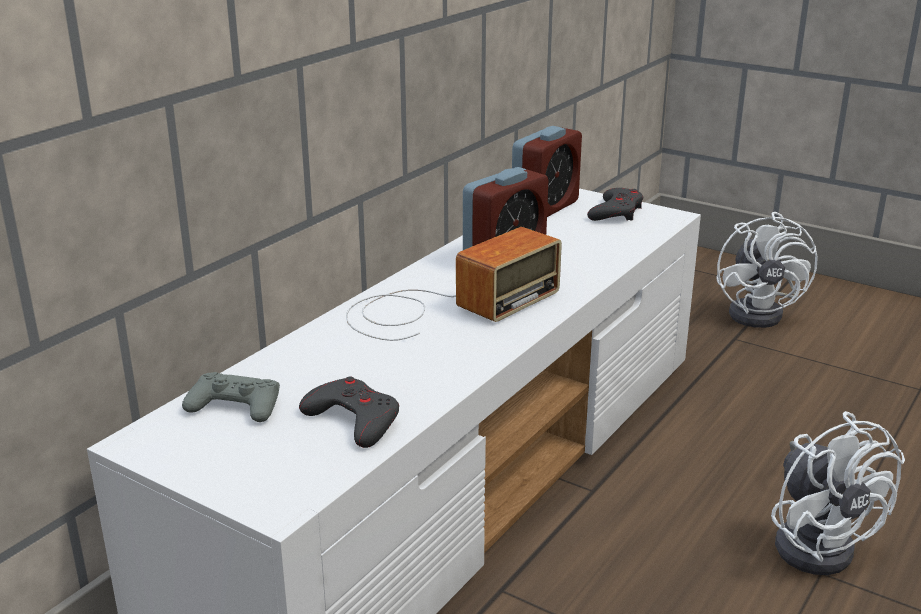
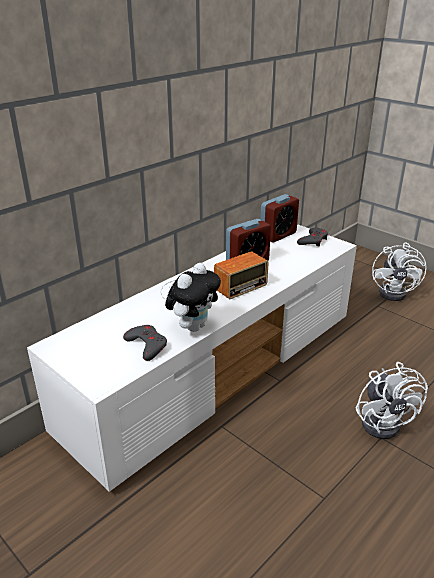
camera: 10 degrees right, 5 degrees up
grey game controller [182,372,280,422] -> none
none -> plush toy [165,263,221,332]

